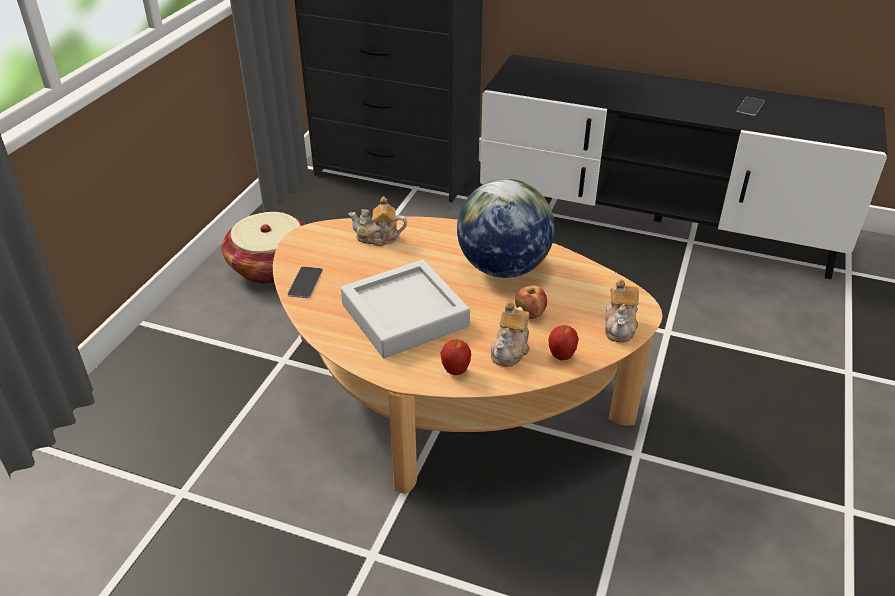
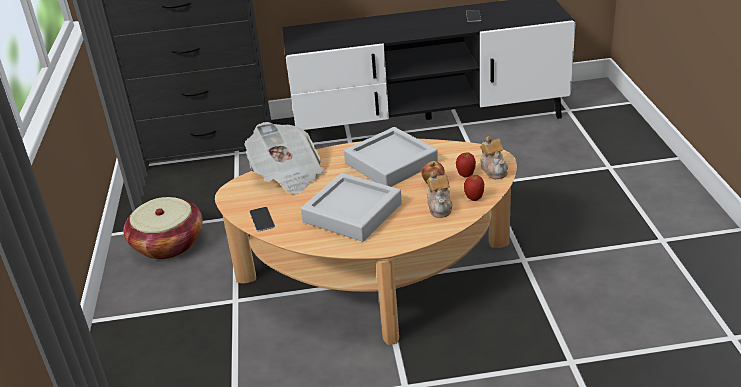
camera: 25 degrees left, 5 degrees down
teapot [348,196,407,247] -> newspaper [244,122,324,194]
apple [440,340,471,375] -> apple moved to [456,153,476,178]
globe [457,179,555,278] -> grey tray [344,127,438,187]

